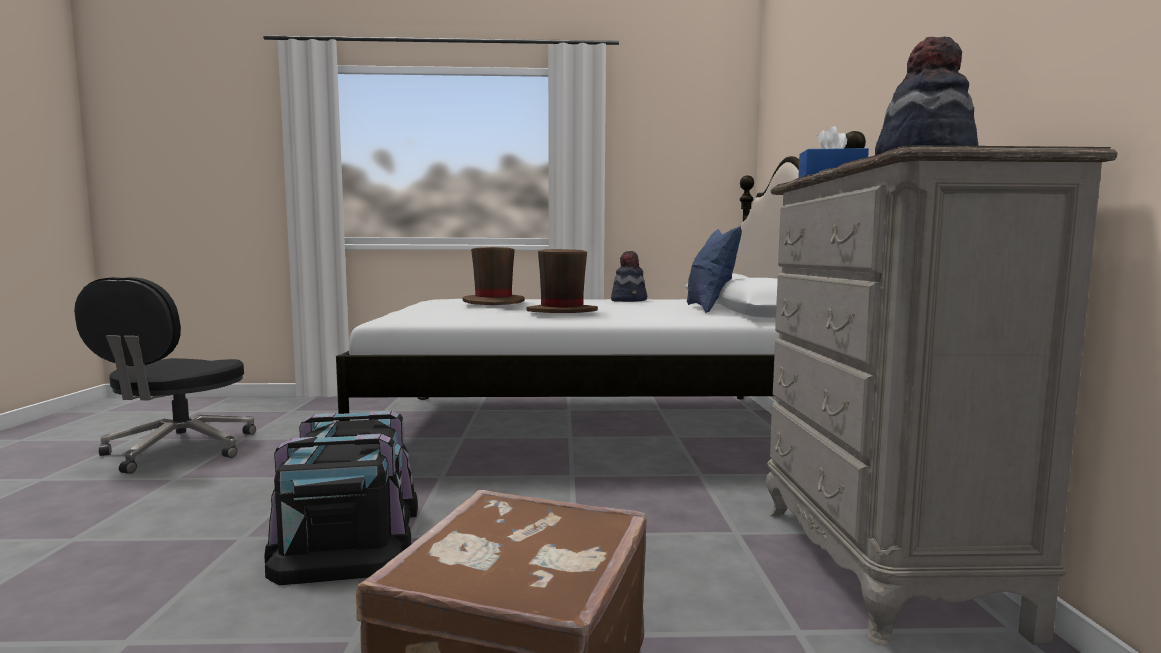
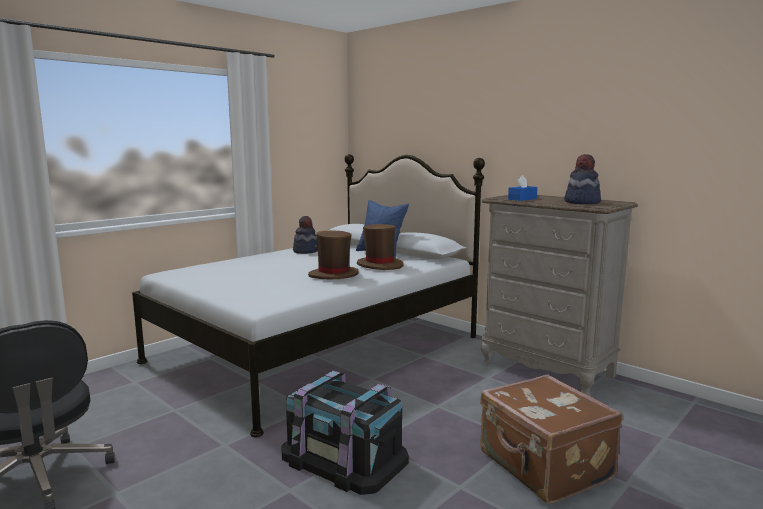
camera: 45 degrees left, 5 degrees up
brown hat [463,247,524,305] -> brown hat moved to [357,224,403,270]

